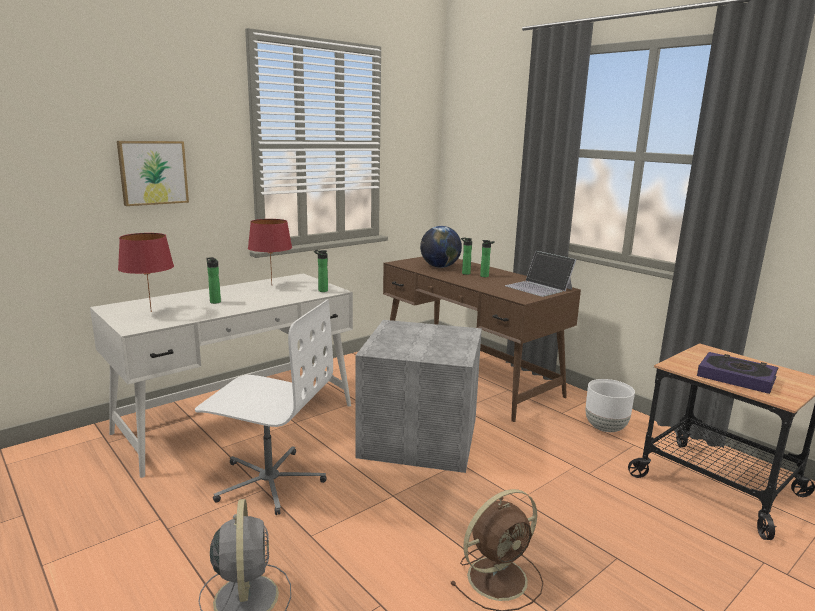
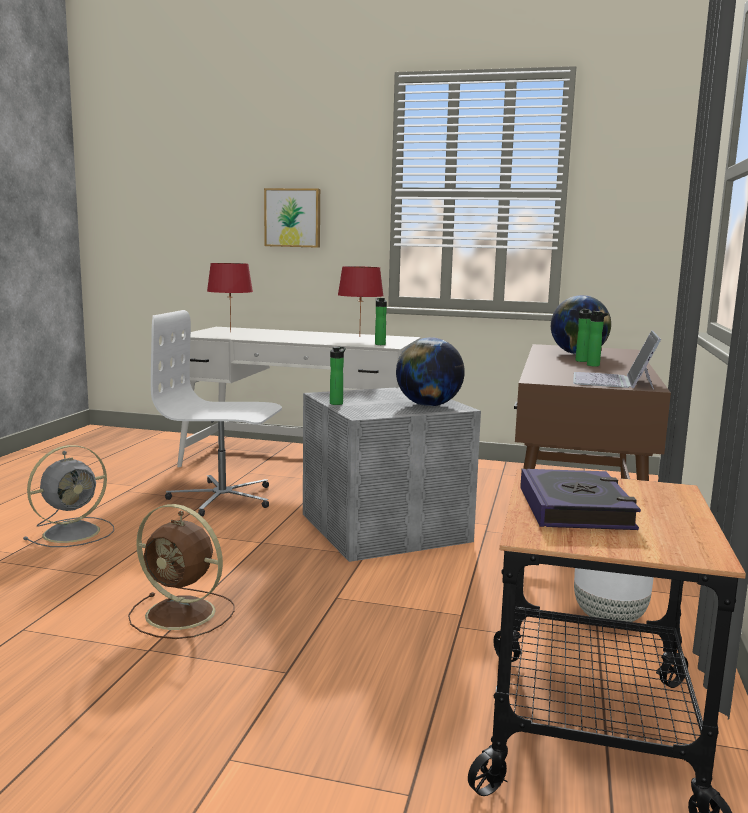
camera: 55 degrees right, 5 degrees down
white office chair [195,299,333,515] -> white office chair turned 120 degrees clockwise [151,310,282,516]
bottle [206,257,221,304] -> bottle moved to [330,347,346,405]
none -> globe [396,337,465,406]

